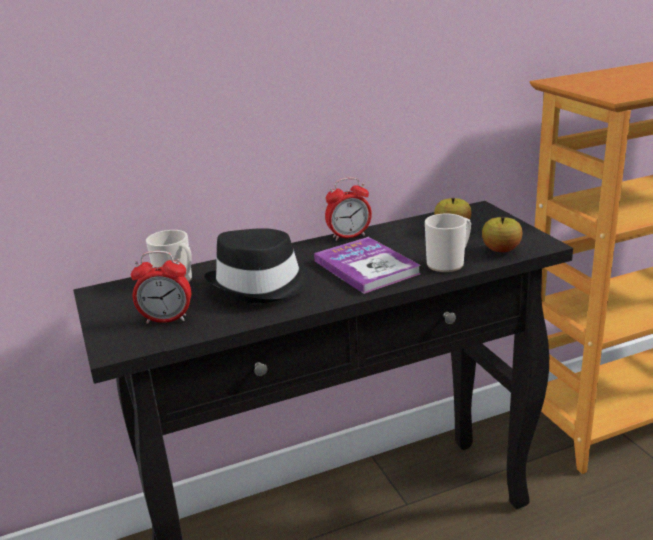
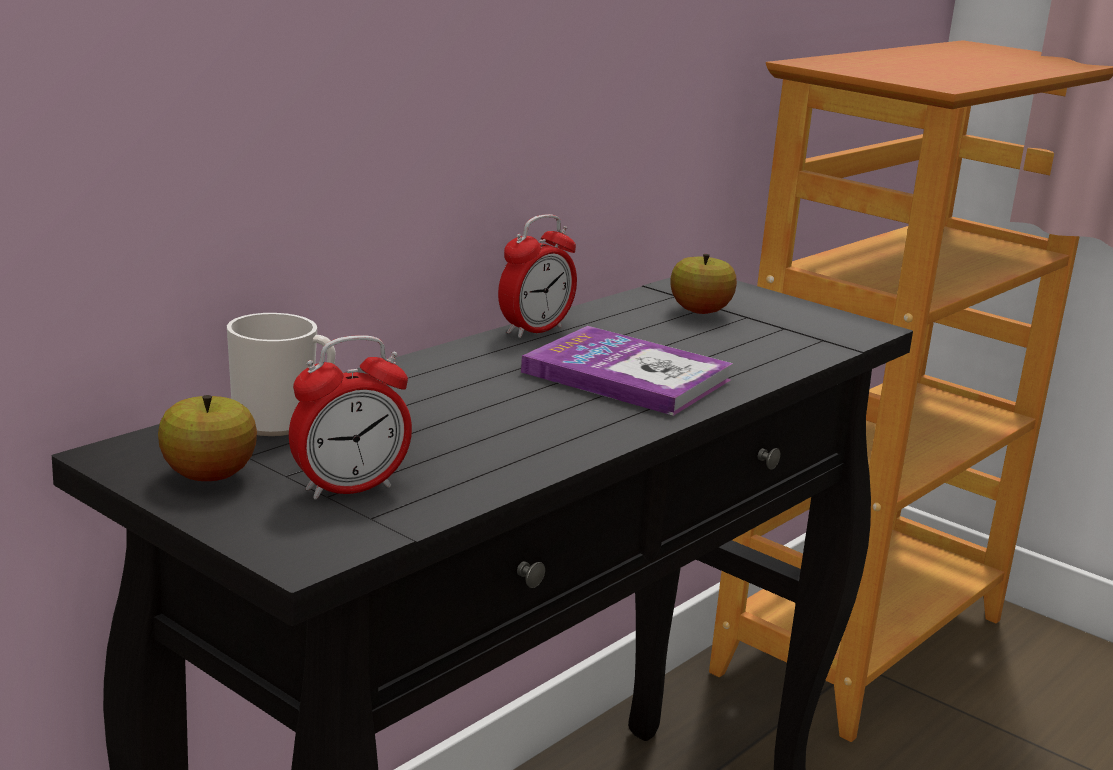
camera: 30 degrees left, 5 degrees down
black hat [204,228,313,303] -> none
mug [425,214,471,272] -> none
apple [482,217,522,252] -> apple moved to [158,395,257,481]

